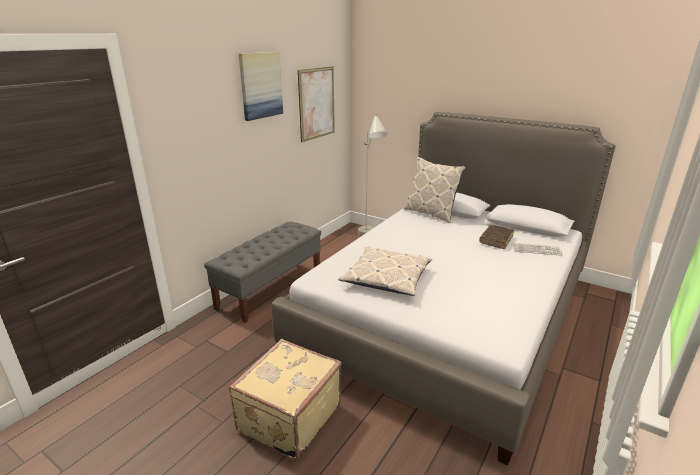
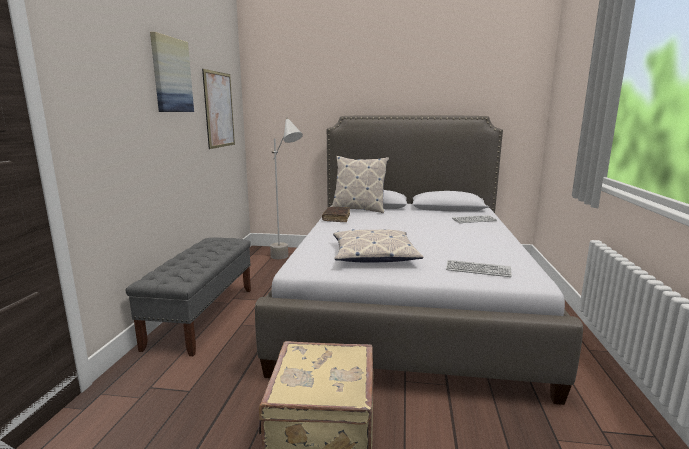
camera: 25 degrees left, 10 degrees down
brown book [479,225,514,249] -> brown book moved to [322,207,350,222]
none -> keyboard [446,260,512,277]

